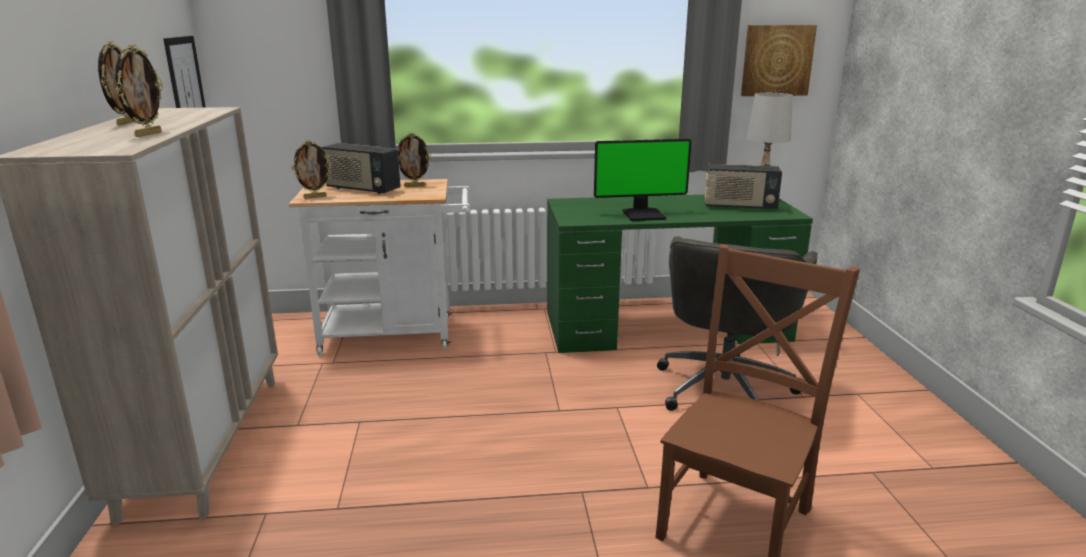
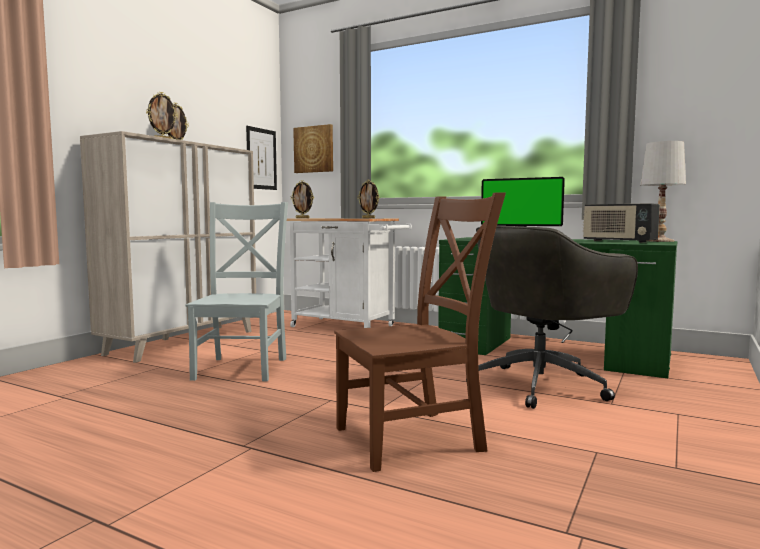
camera: 35 degrees right, 15 degrees down
radio [322,143,401,194] -> none
picture [741,25,817,96] -> picture moved to [293,124,333,173]
none -> grey chair [186,202,288,381]

